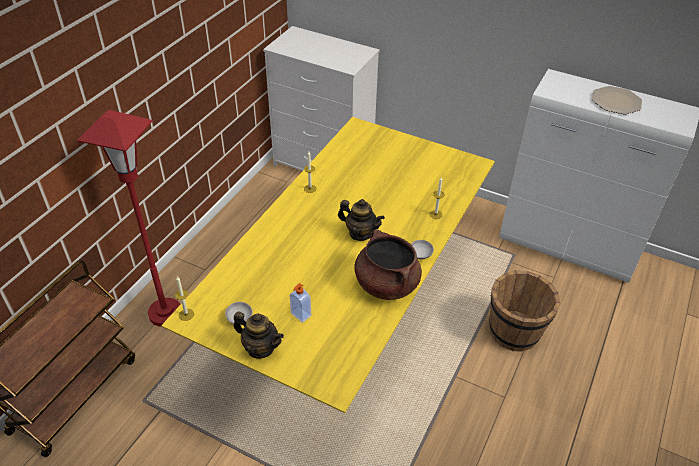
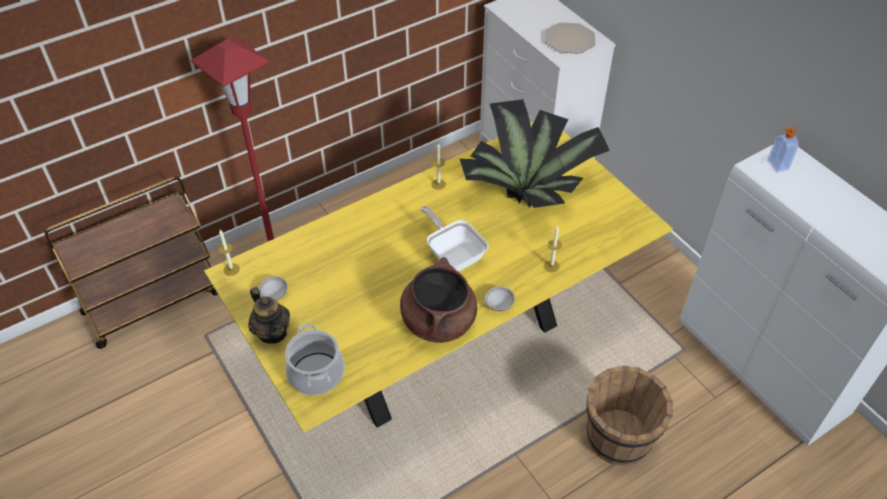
camera: 30 degrees right, 5 degrees up
soap dispenser [290,283,311,323] -> soap dispenser moved to [767,126,799,173]
teapot [338,199,385,241] -> frying pan [421,206,489,272]
plate [592,86,642,114] -> plate moved to [545,23,595,54]
none -> cooking pot [285,323,345,395]
none -> potted plant [460,99,610,208]

